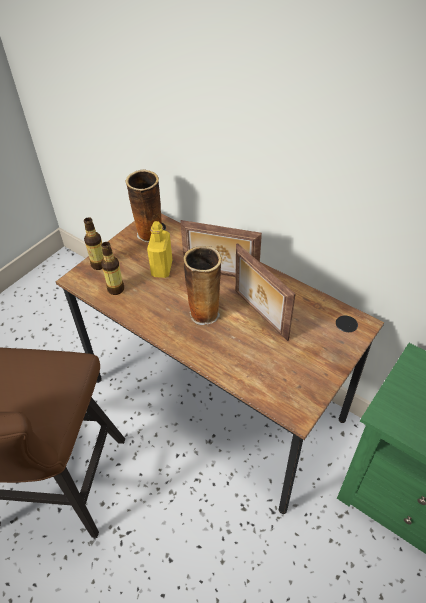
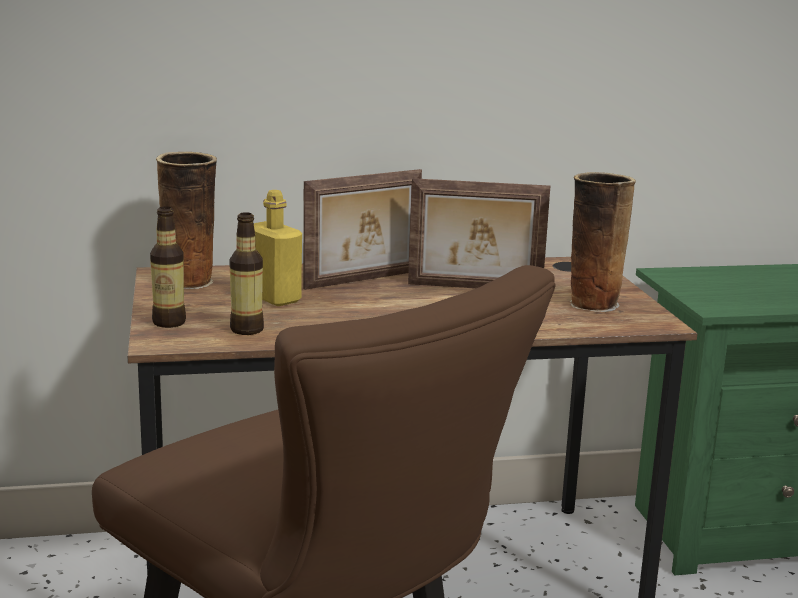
camera: 50 degrees left, 30 degrees down
vase [183,246,222,325] -> vase moved to [570,172,636,312]

